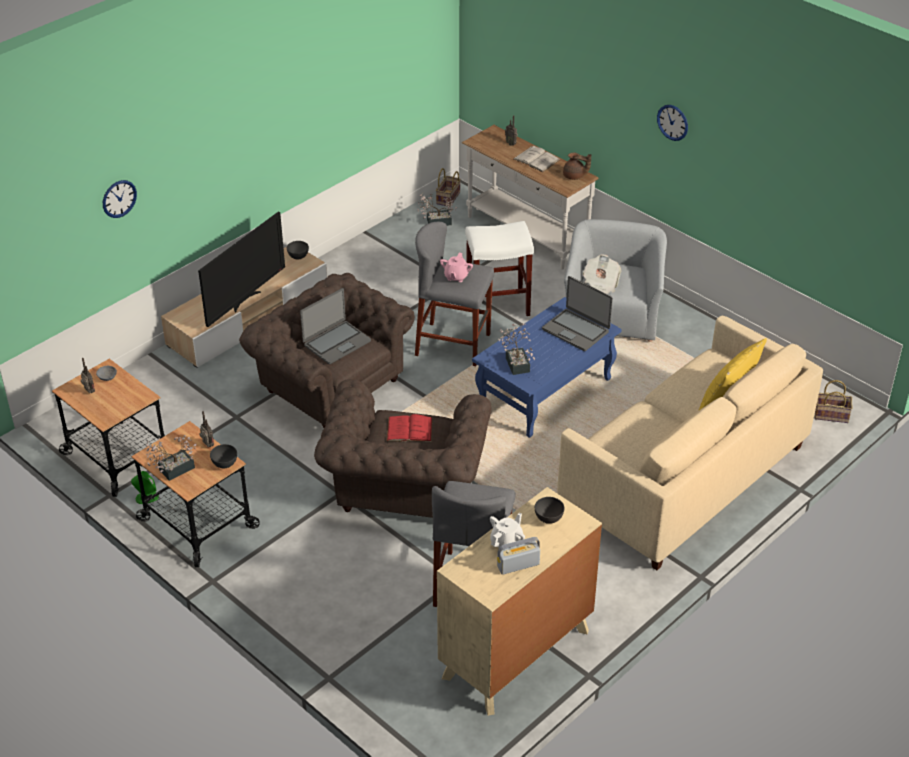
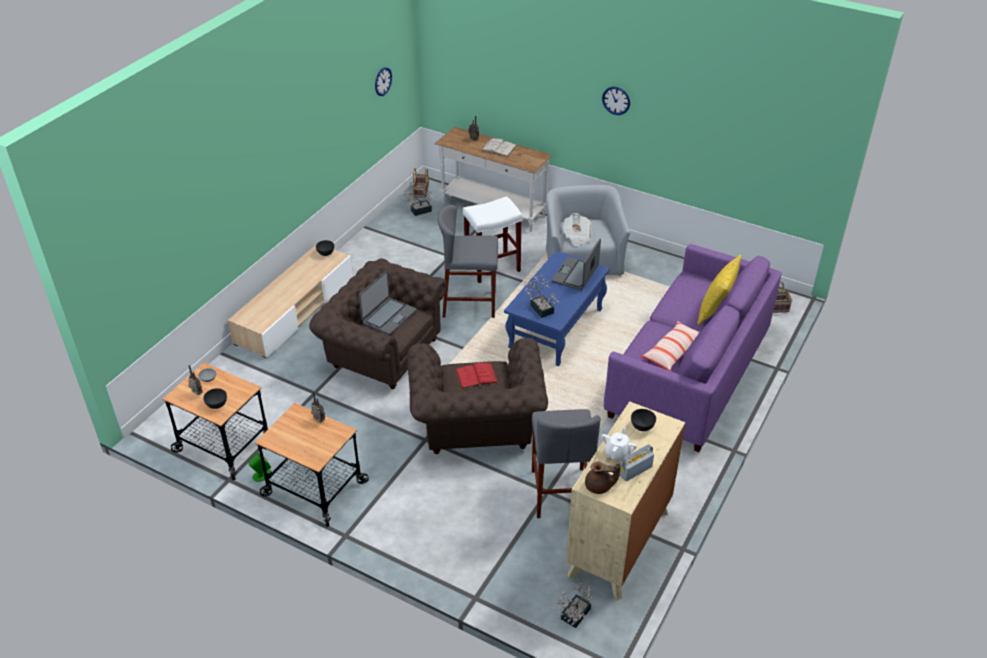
camera: 15 degrees left, 0 degrees up
wall clock [103,180,137,218] -> wall clock moved to [375,67,392,96]
potted plant [145,435,196,481] -> potted plant moved to [555,583,593,628]
television [198,212,285,327] -> none
grey bowl [210,444,237,468] -> grey bowl moved to [203,388,227,409]
pink teapot [440,253,473,282] -> none
laptop [542,276,613,351] -> laptop turned 90 degrees clockwise [552,239,601,290]
beige sofa [557,316,823,570] -> purple sofa [604,244,782,452]
brown teapot [563,153,591,180] -> brown teapot moved to [585,462,621,494]
none -> pillow [641,321,699,371]

